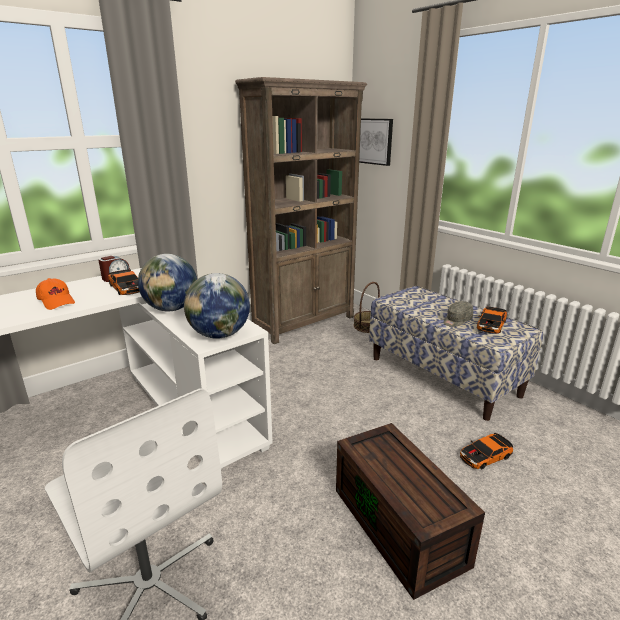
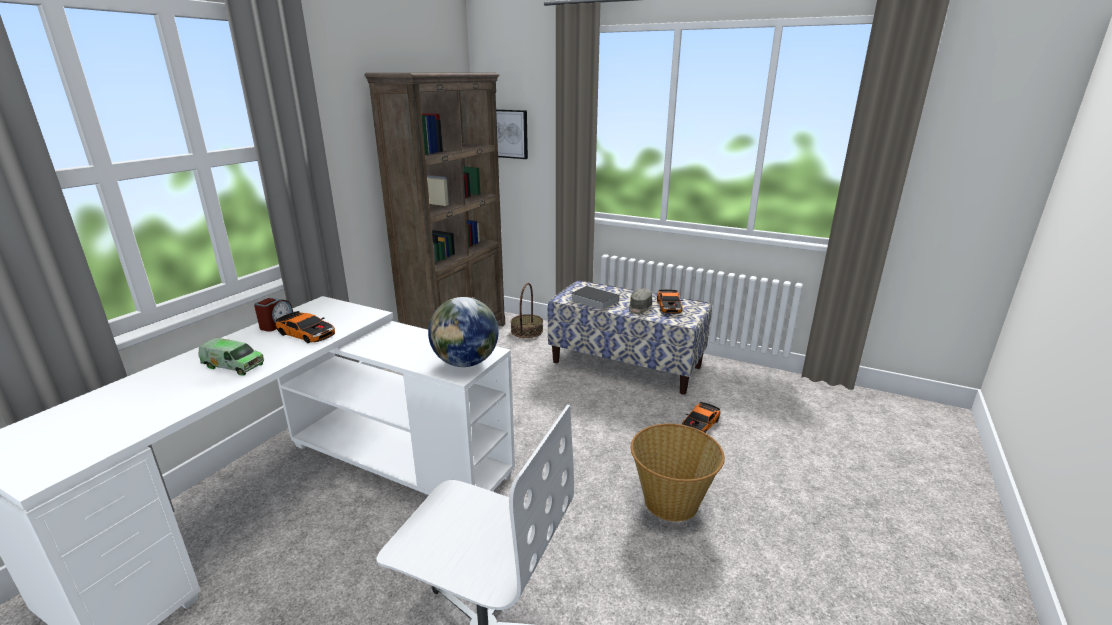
camera: 25 degrees left, 0 degrees up
orange cap [36,278,75,310] -> toy truck [199,338,264,375]
globe [138,254,197,311] -> none
brown storage box [336,423,485,600] -> basket [631,424,725,522]
none -> book [571,286,619,310]

